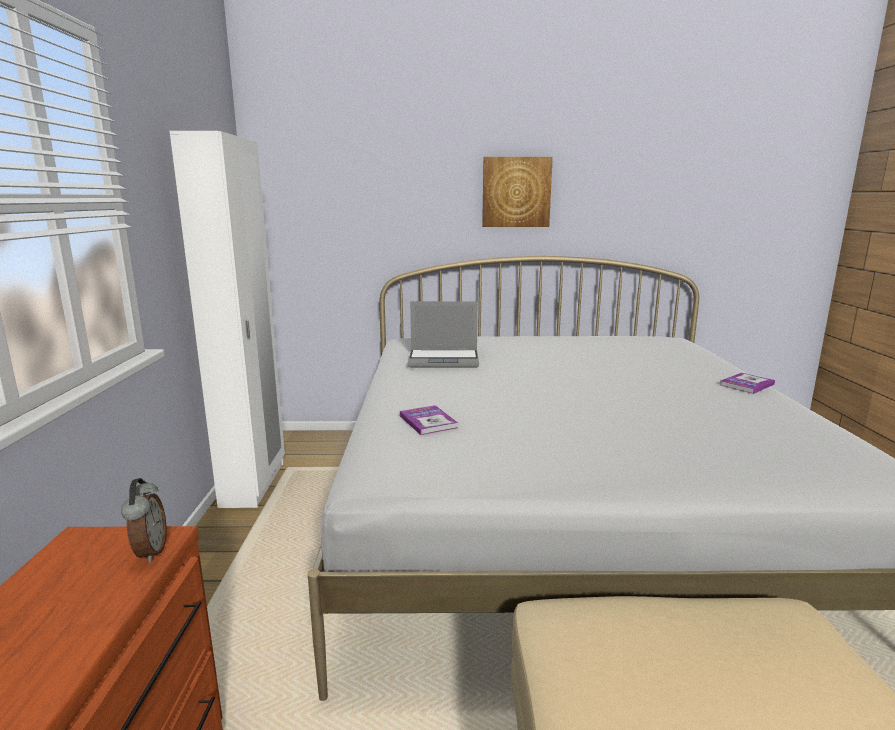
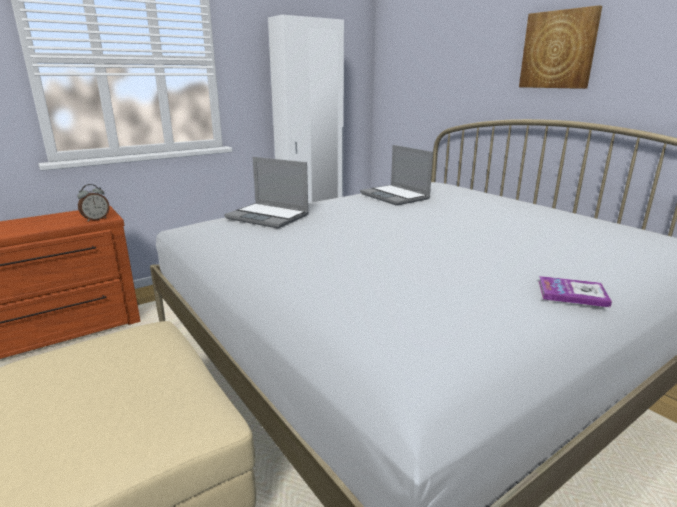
camera: 55 degrees right, 5 degrees up
book [400,405,458,435] -> laptop [224,157,309,228]

